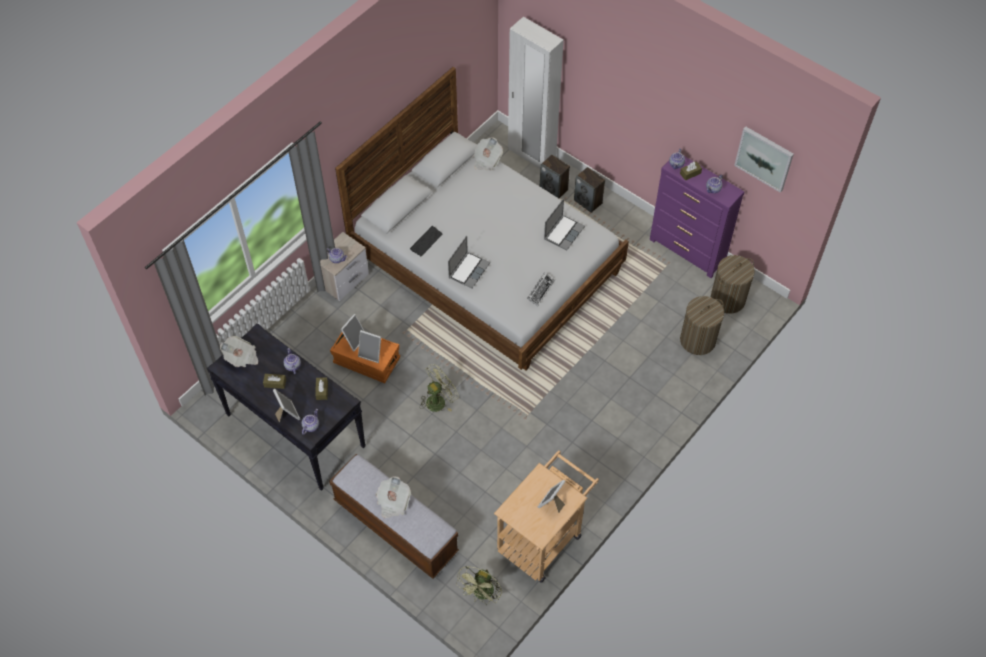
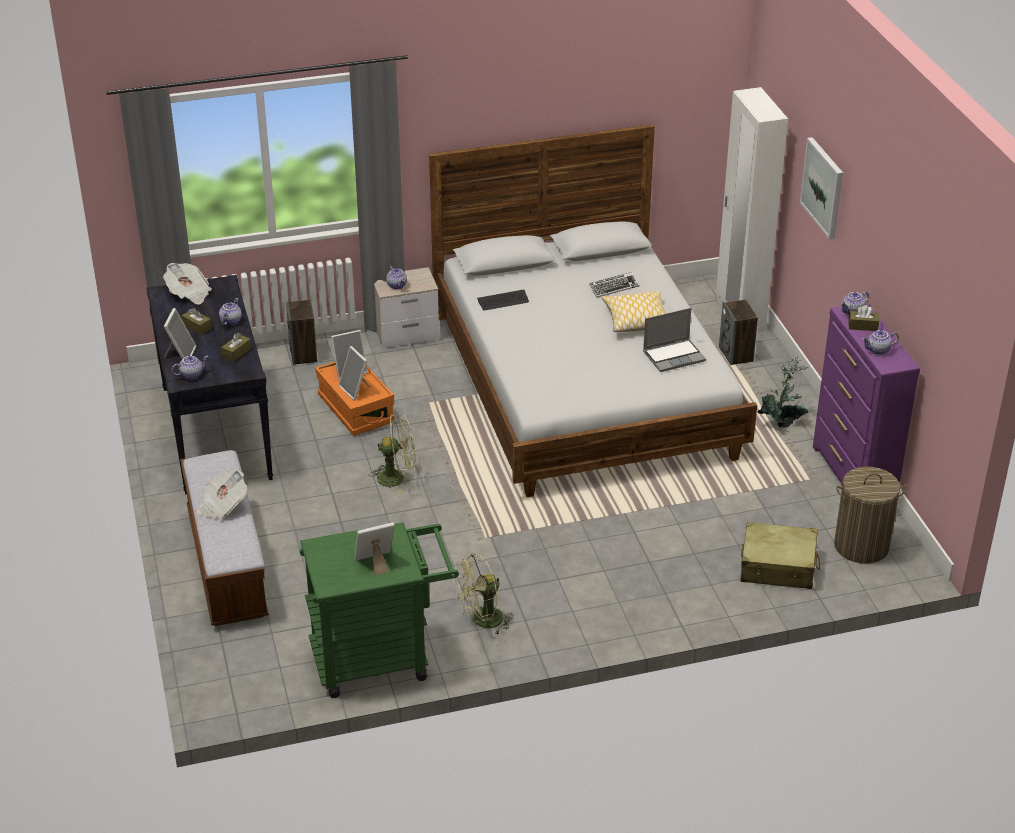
camera: 35 degrees right, 20 degrees down
laptop [448,236,490,289] -> none
green fan [456,566,502,605] -> green fan moved to [453,553,513,634]
newspaper [473,137,503,170] -> none
beige cart [494,450,599,583] -> green cart [300,522,459,698]
keyboard [527,272,555,306] -> keyboard moved to [589,272,640,297]
speaker [574,167,605,213] -> speaker moved to [286,300,317,365]
laundry basket [680,296,724,355] -> beige suitcase [741,522,820,589]
picture [734,127,794,193] -> picture moved to [800,137,843,239]
none -> pillow [602,291,666,332]
none -> potted plant [757,356,809,428]

